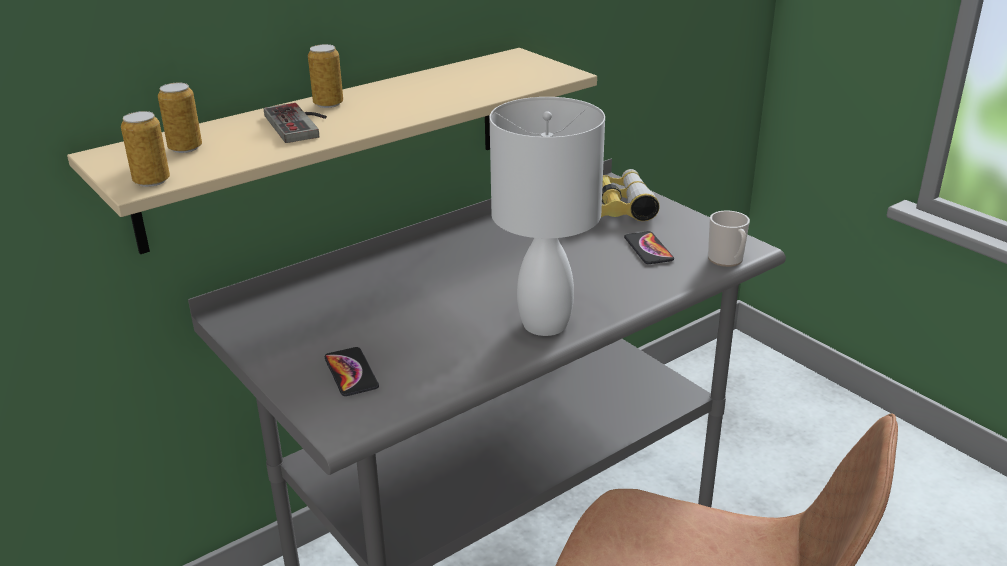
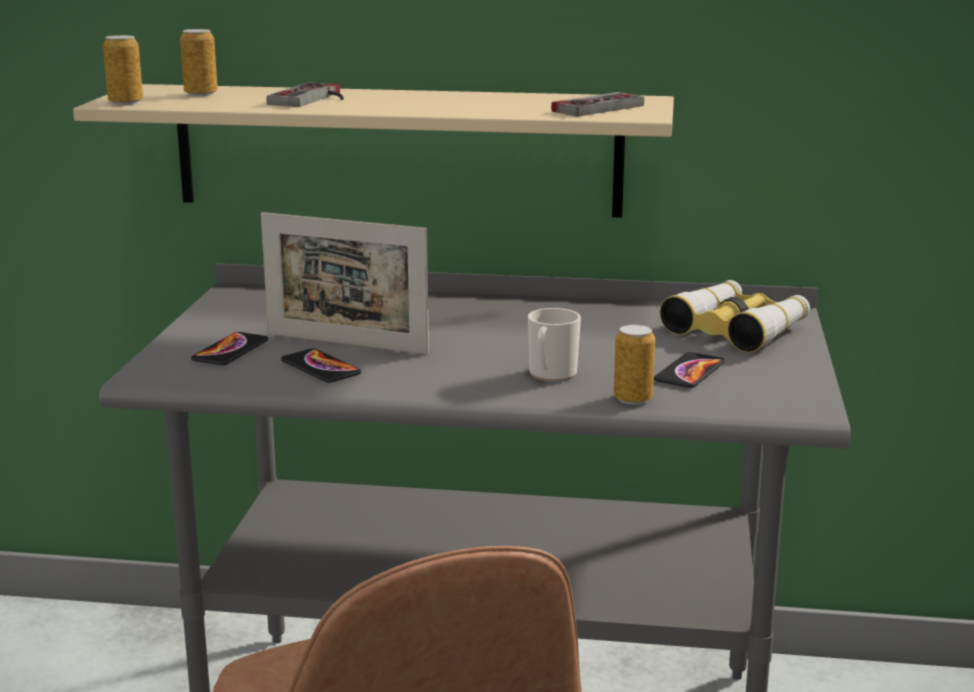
camera: 45 degrees right, 10 degrees down
can [308,44,343,108] -> can moved to [614,324,655,405]
white table lamp [489,97,605,336] -> none
mug [708,211,750,267] -> mug moved to [528,308,581,382]
none -> picture frame [261,212,429,354]
none -> phone [281,348,361,383]
none -> game controller [551,92,644,117]

